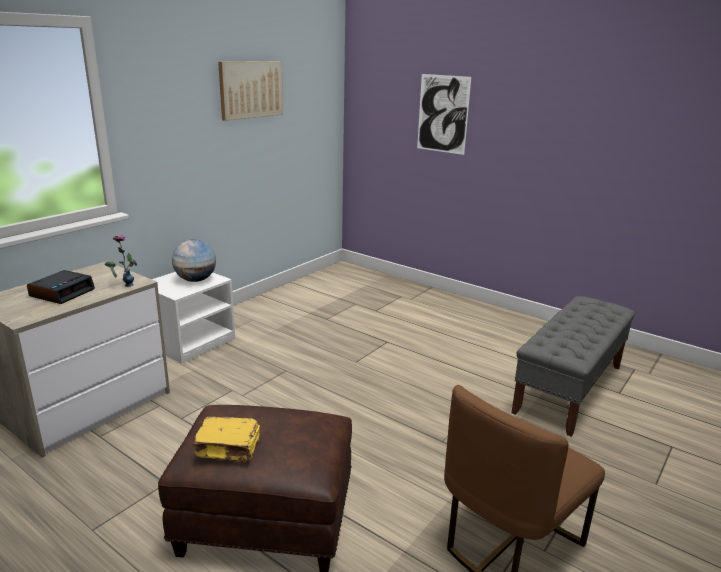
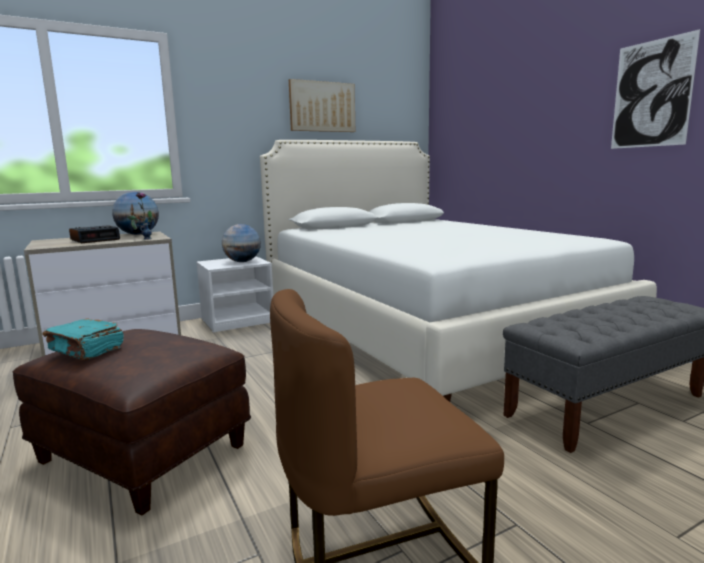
camera: 25 degrees right, 10 degrees down
yellow book [193,416,260,462] -> turquoise book [42,318,124,360]
picture [417,74,471,155] -> picture moved to [611,29,700,149]
none -> globe [112,192,159,235]
none -> white bed [260,140,657,402]

